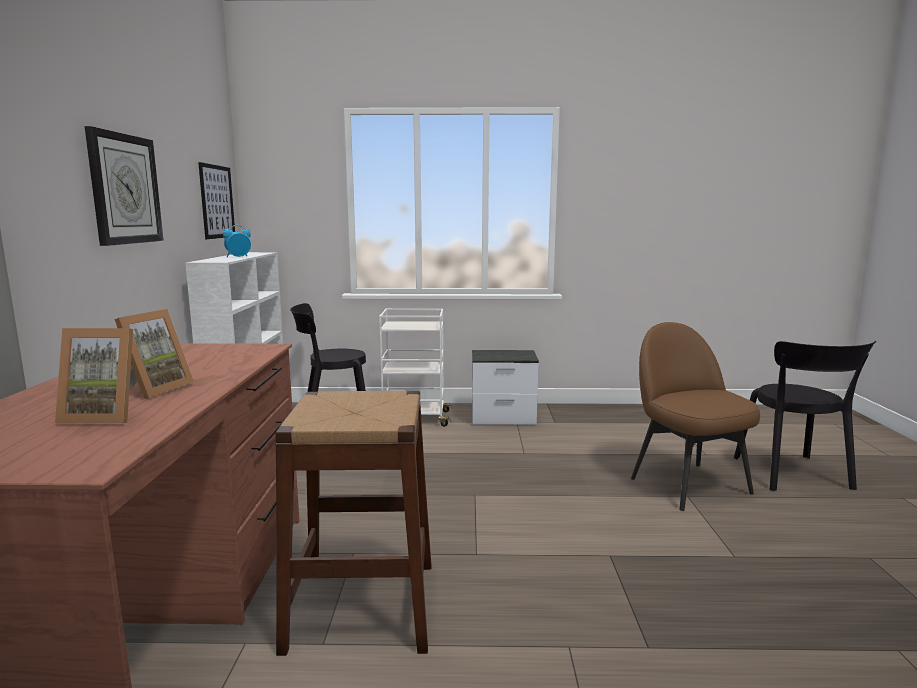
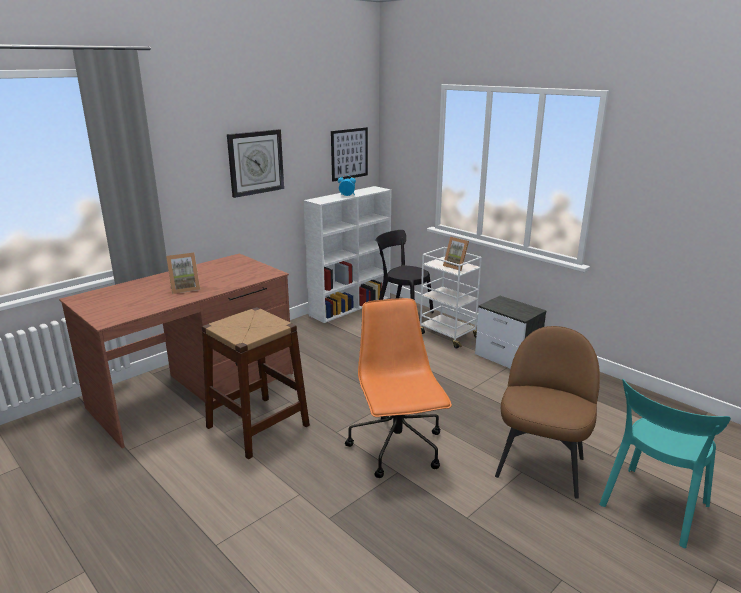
camera: 45 degrees right, 10 degrees up
picture frame [55,328,133,423] -> picture frame moved to [443,237,469,271]
black chair [734,341,876,491] -> turquoise chair [599,379,731,548]
none -> orange office chair [345,298,452,478]

